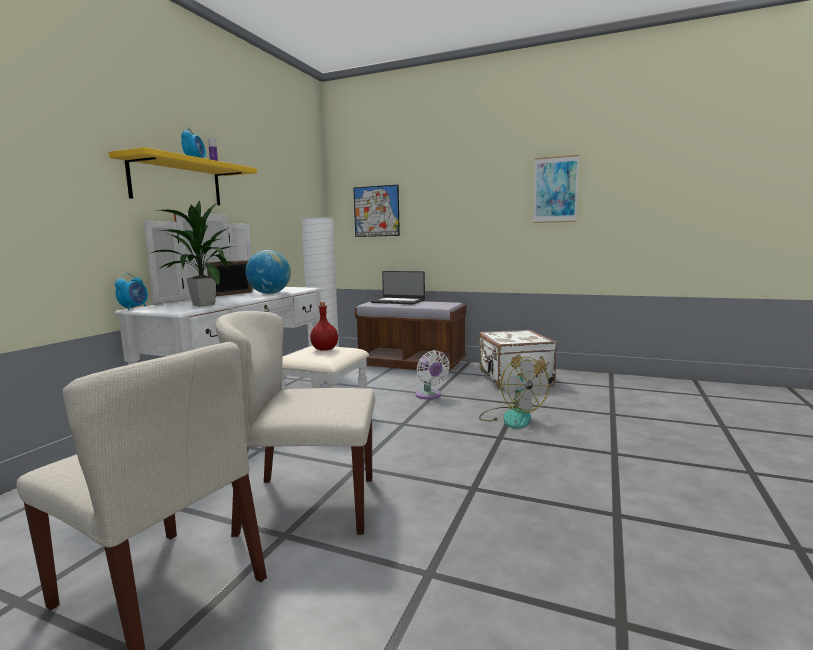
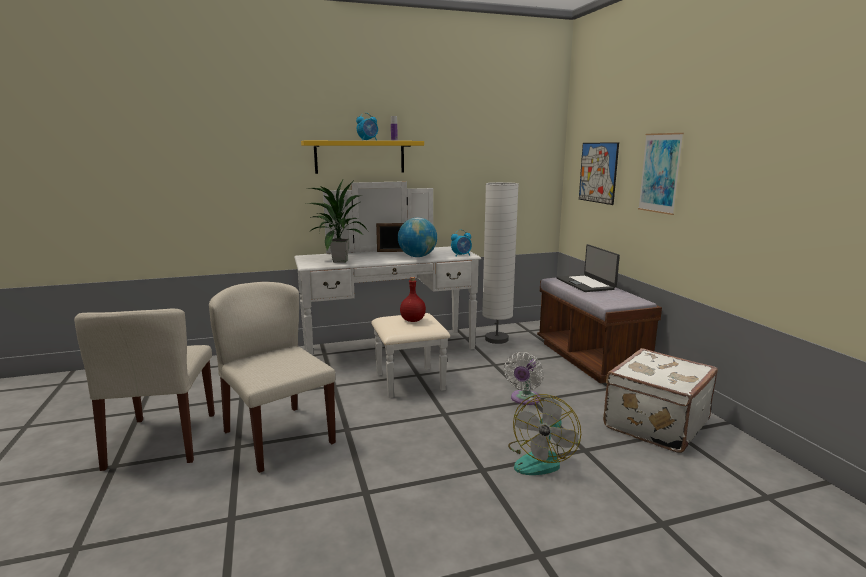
camera: 50 degrees right, 5 degrees up
alarm clock [115,273,148,310] -> alarm clock moved to [451,229,472,257]
picture [533,155,579,223] -> picture moved to [638,133,684,215]

